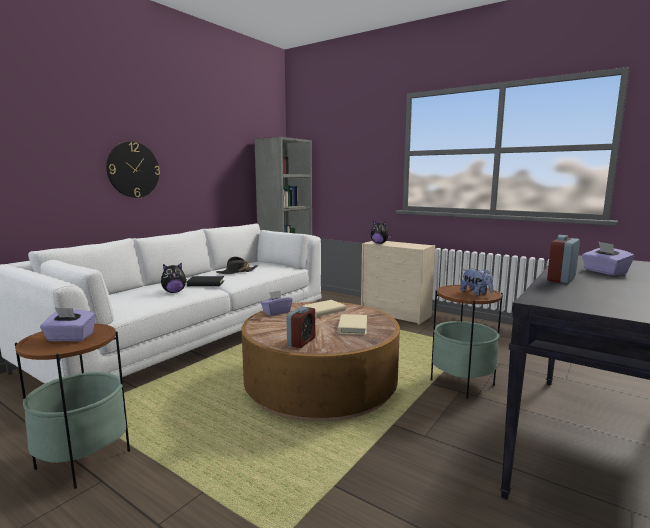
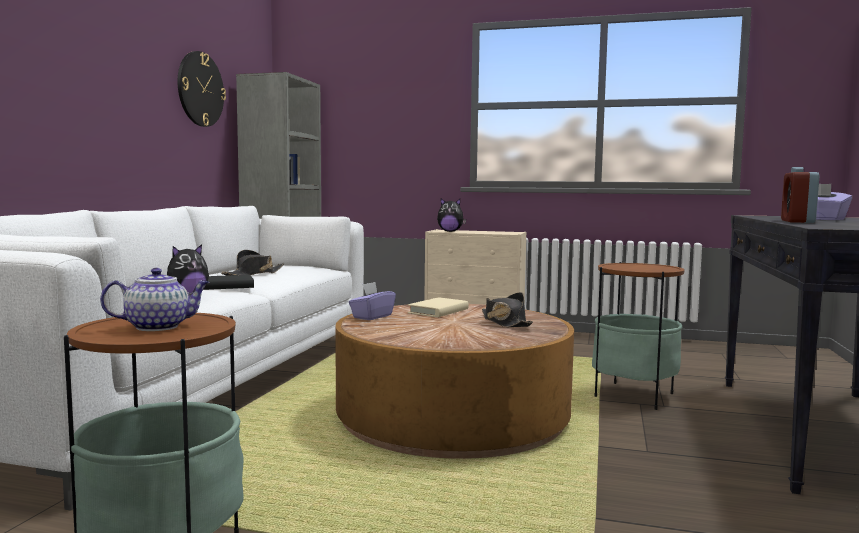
camera: 20 degrees left, 5 degrees down
purple tissue box [40,308,96,341] -> teapot [100,268,209,331]
wall clock [106,142,160,198] -> wall clock moved to [178,51,226,127]
alarm clock [286,306,315,348] -> none
beige book [337,314,367,335] -> black hat [482,292,533,327]
plush toy [461,269,493,296] -> none

